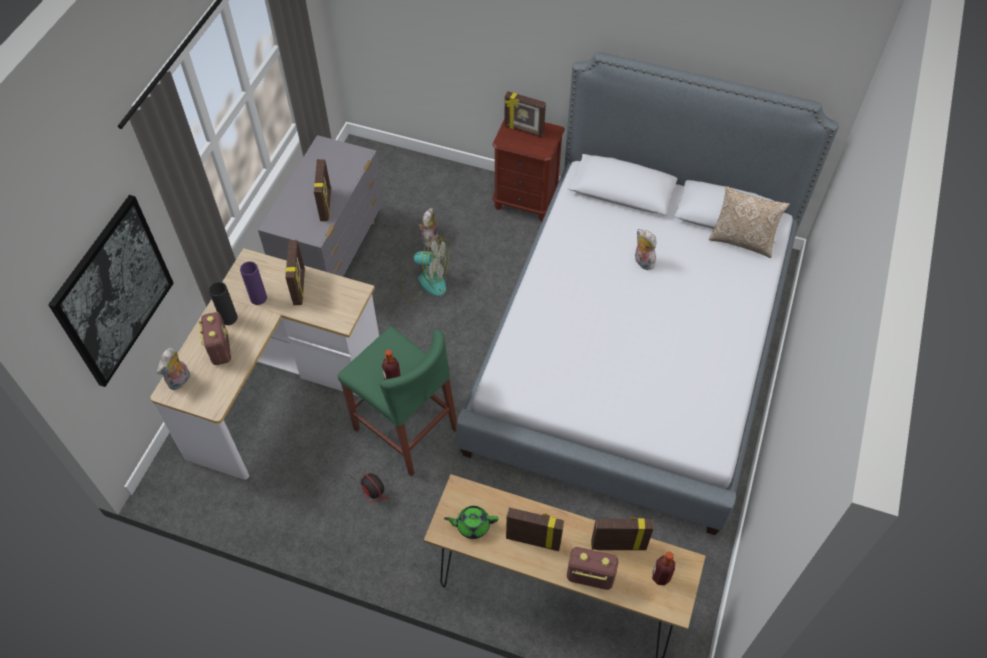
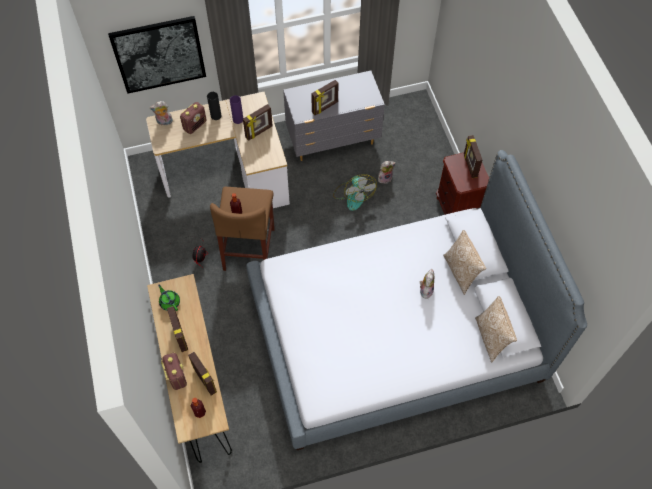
camera: 55 degrees right, 5 degrees up
green stool [338,327,457,477] -> brown stool [210,187,275,271]
none -> pillow [443,230,486,295]

